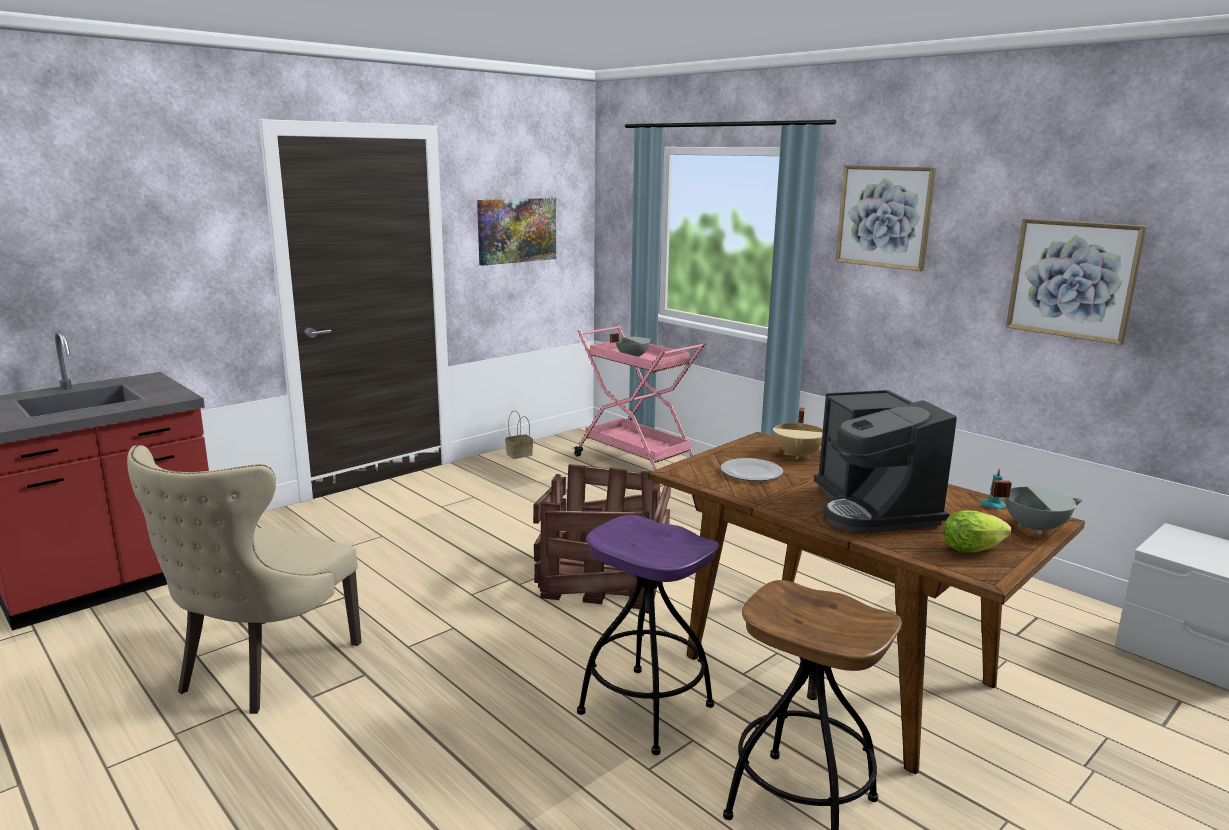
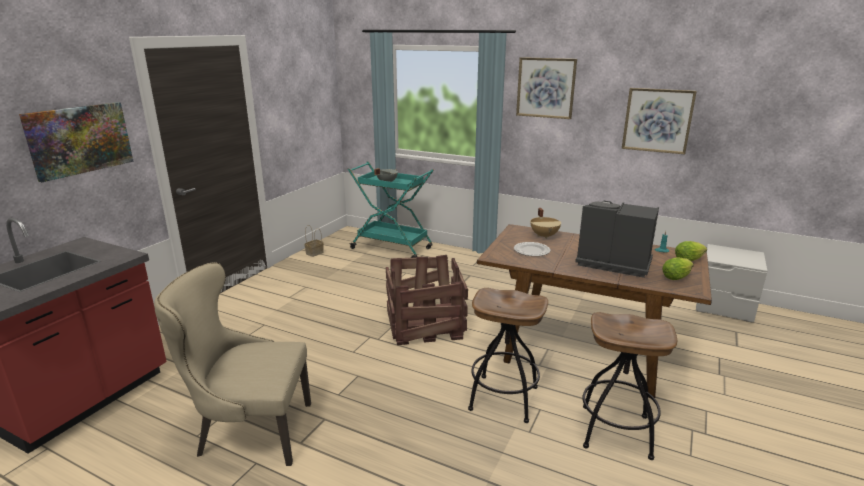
camera: 20 degrees left, 5 degrees up
beige chair [127,445,361,714] -> beige chair turned 90 degrees clockwise [154,262,311,466]
picture [477,198,556,266] -> picture moved to [19,102,134,182]
pink cart [572,324,706,470] -> turquoise cart [348,162,434,258]
purple stool [577,515,720,755] -> brown stool [468,288,548,423]
coffee machine [814,390,957,532] -> coffee machine turned 150 degrees clockwise [575,201,659,278]
grey cooking pot [991,480,1083,535] -> lettuce [675,241,707,261]

